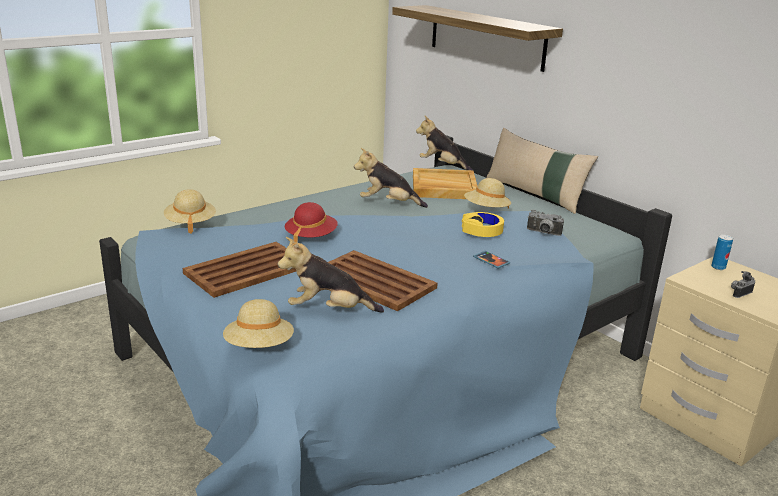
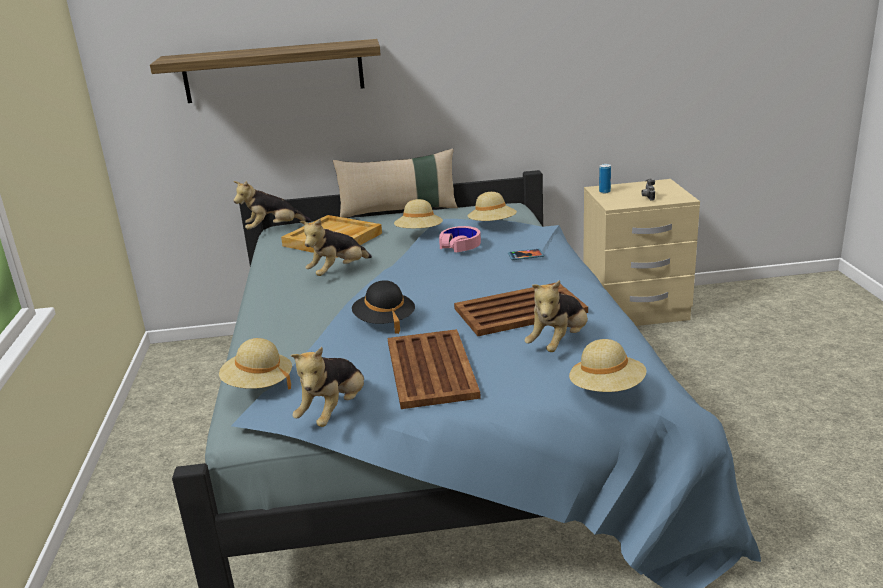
camera: 55 degrees left, 0 degrees up
red hat [285,202,338,243] -> black hat [352,280,415,334]
yellow headphones [462,212,504,237] -> pink headphones [439,226,481,252]
camera [527,210,564,236] -> beige hat [468,192,517,221]
none -> plush toy [291,347,364,427]

